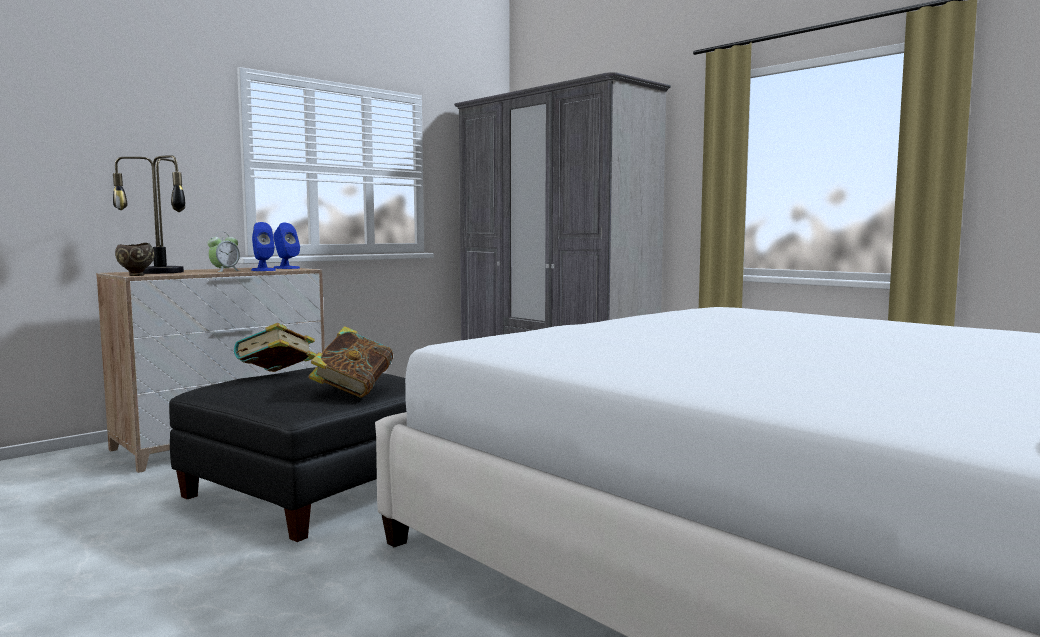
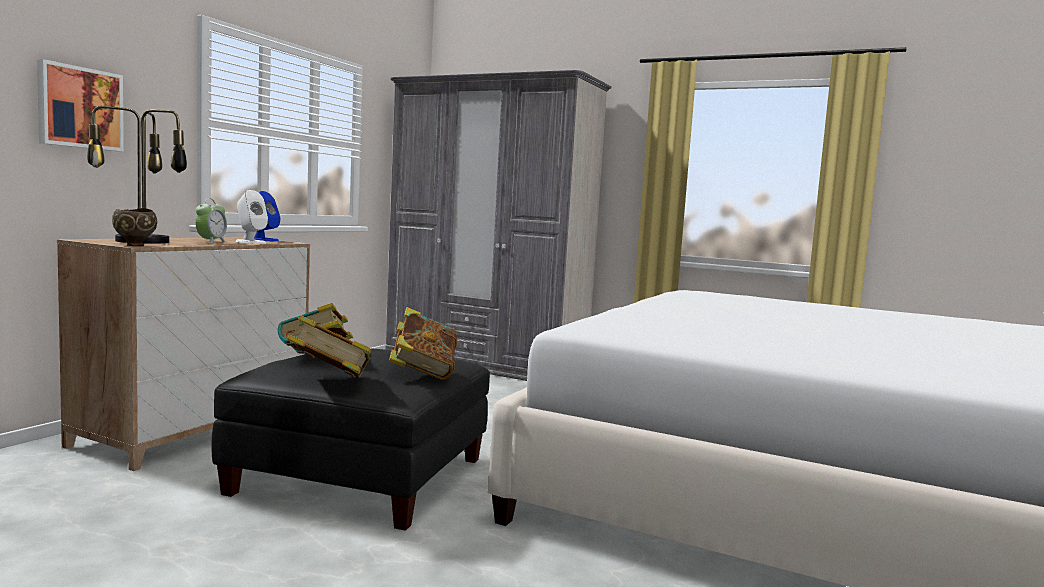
camera: 20 degrees left, 0 degrees up
blue speaker [251,222,276,271] -> white speaker [235,190,268,244]
none -> picture [37,59,124,152]
none -> book [287,315,371,378]

